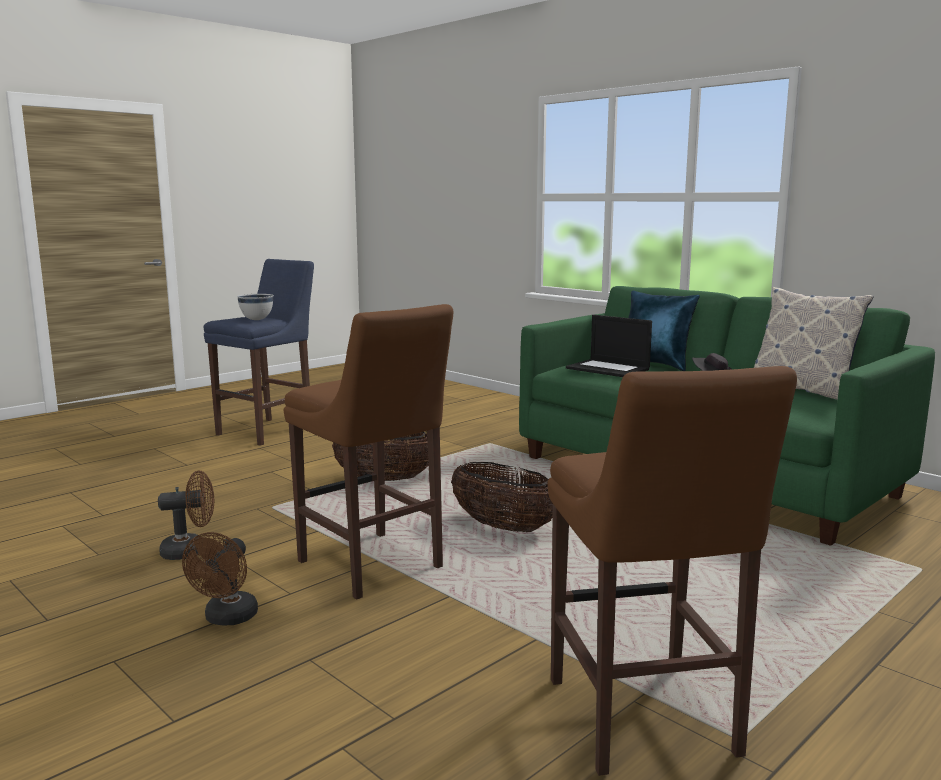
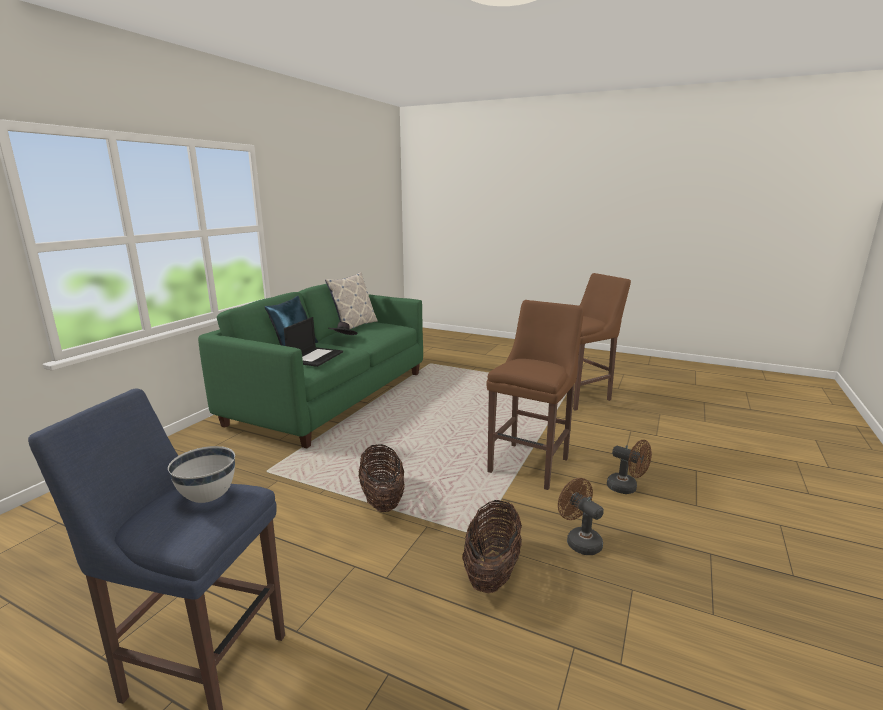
camera: 110 degrees left, 5 degrees up
brown fan [182,532,258,625] -> brown fan turned 45 degrees clockwise [607,440,652,494]
basket [451,462,553,532] -> basket moved to [462,500,522,593]

